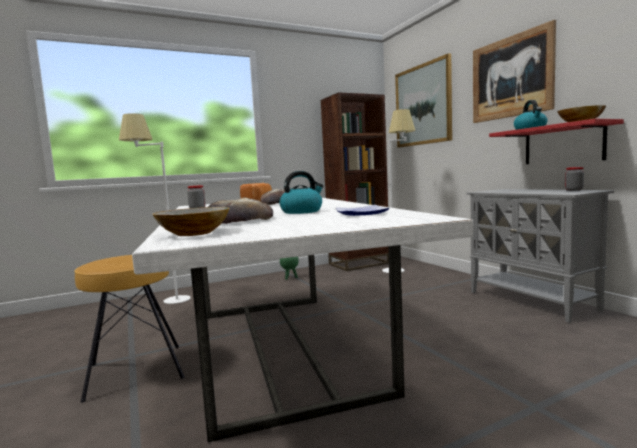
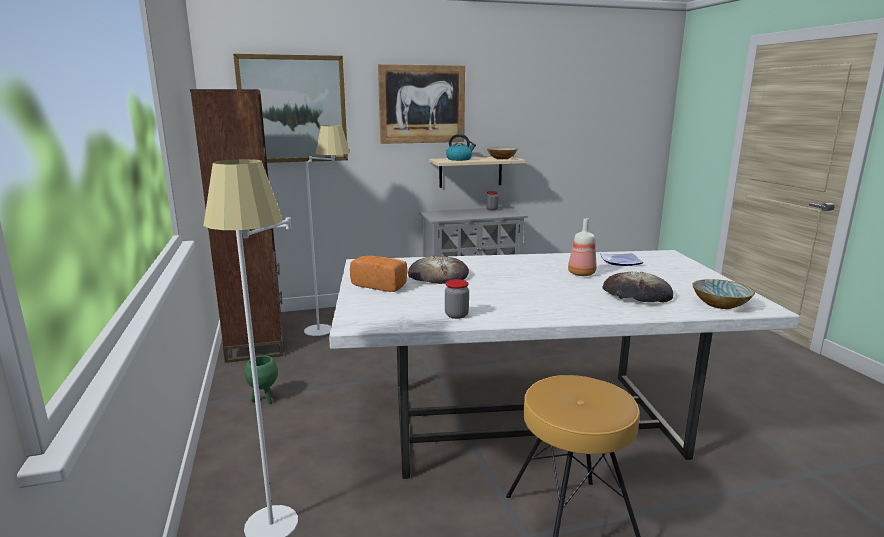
camera: 80 degrees left, 10 degrees up
kettle [279,171,324,214] -> bottle [568,218,596,276]
red shelf [489,119,624,164] -> beige shelf [429,157,526,188]

